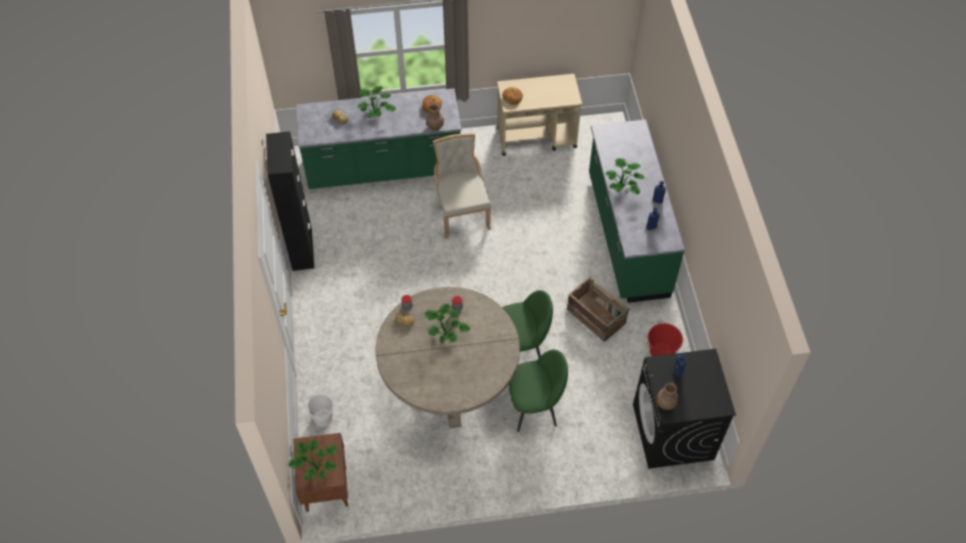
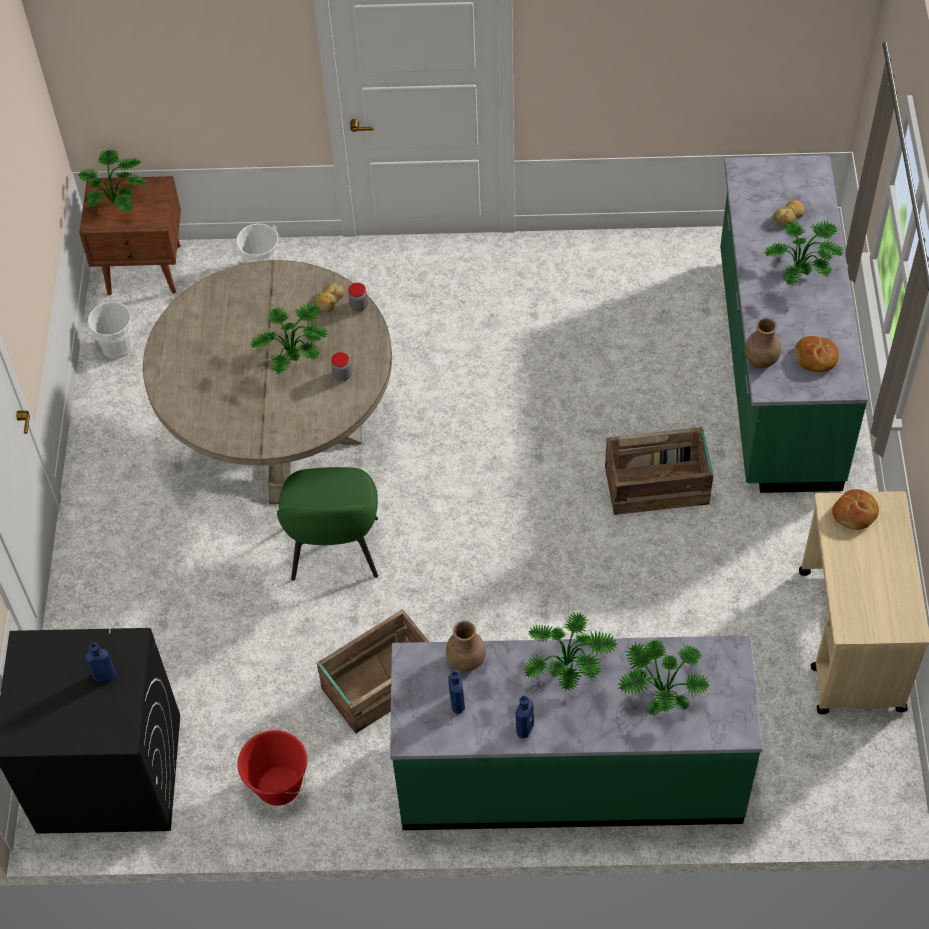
camera: 100 degrees right, 0 degrees up
black cabinet [266,131,314,271] -> none
beige chair [433,133,491,239] -> crate [605,427,714,515]
green chair [508,350,568,432] -> none
brown vase [656,383,678,410] -> brown vase moved to [446,620,486,671]
none -> white bucket [88,298,141,359]
none -> potted plant [617,639,710,716]

